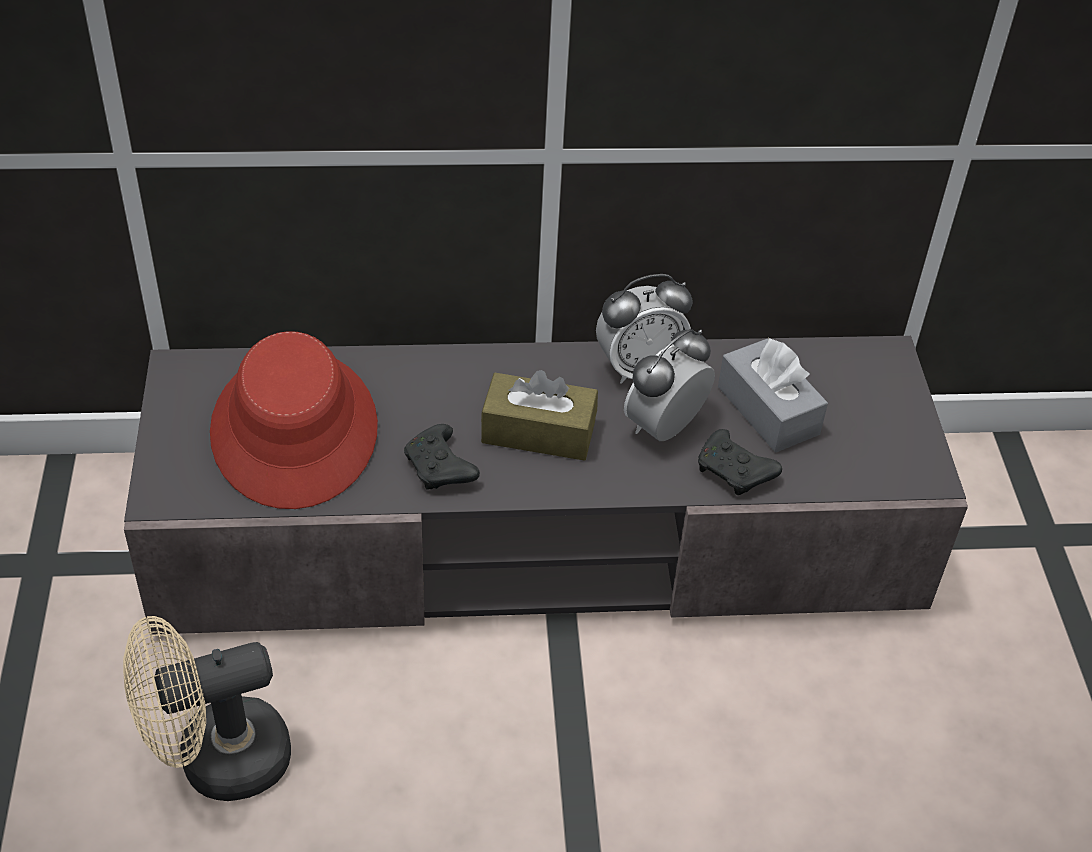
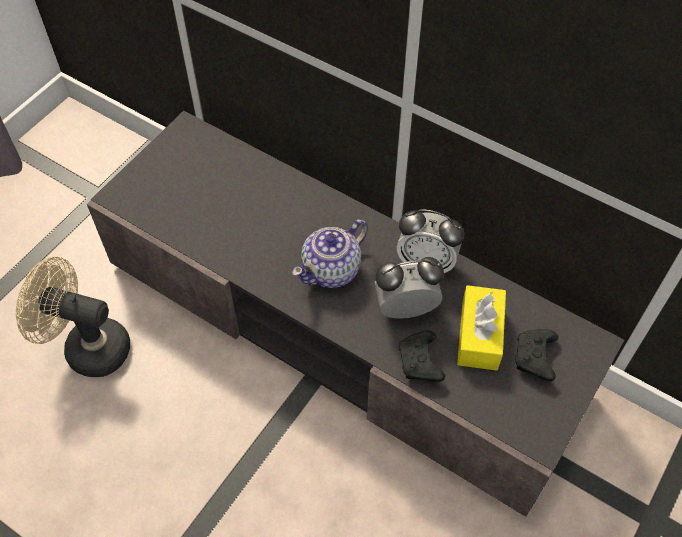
camera: 40 degrees right, 10 degrees up
red hat [210,331,378,509] -> none
black game controller [404,424,480,490] -> black game controller moved to [515,329,558,381]
brown tissue box [481,370,598,461] -> teapot [292,219,368,288]
grey tissue box [718,338,828,452] -> yellow tissue box [457,285,506,371]

